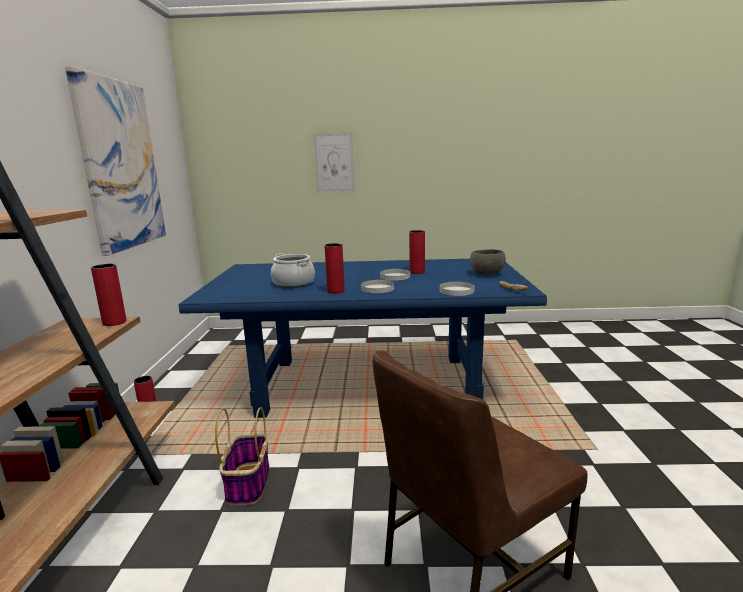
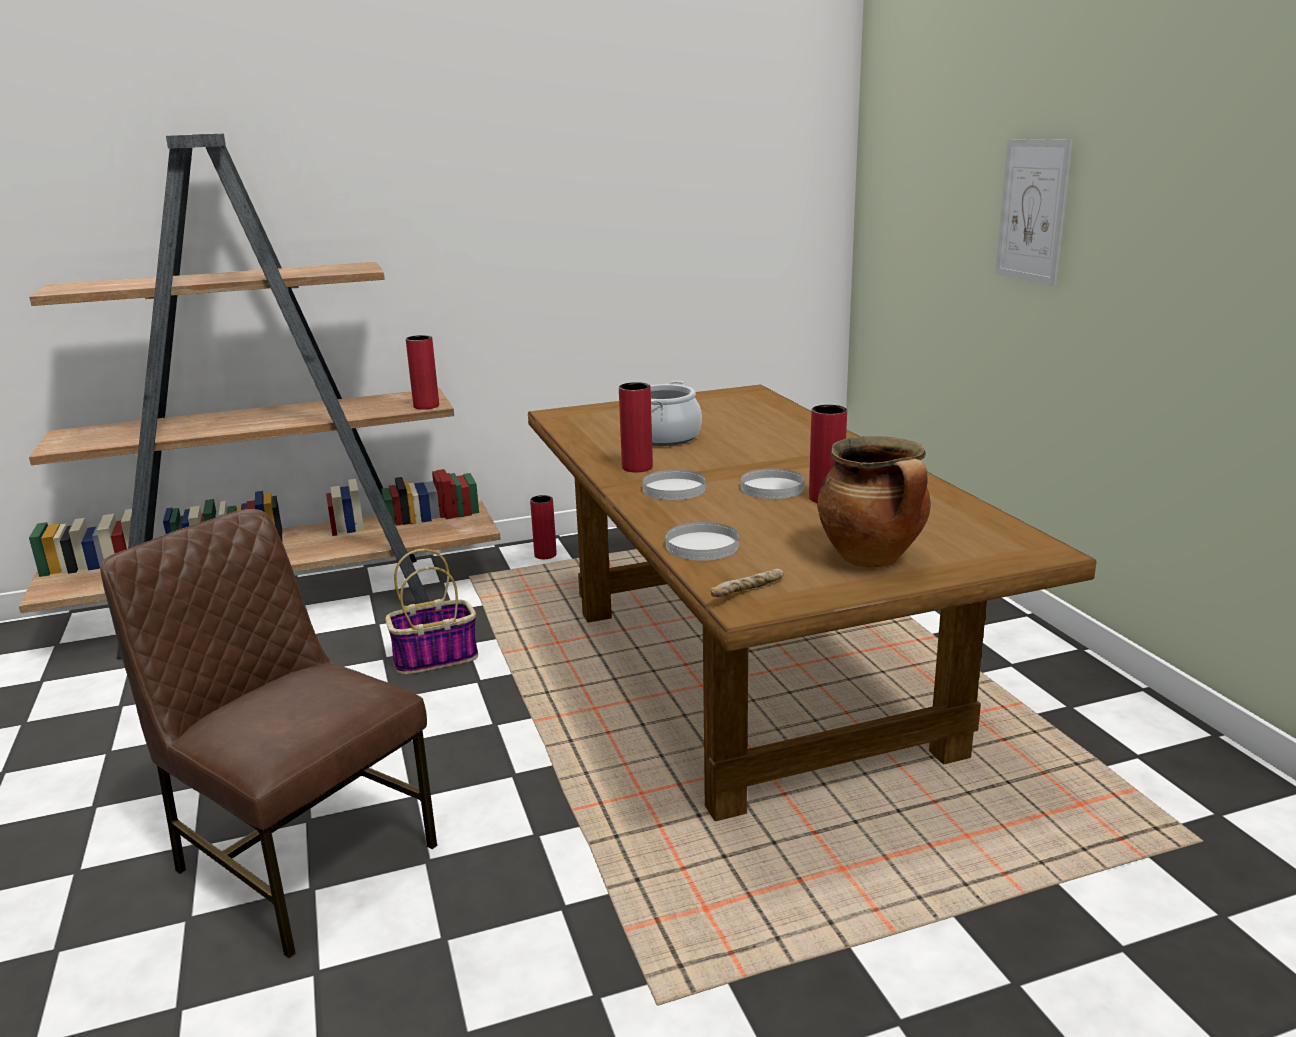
camera: 70 degrees right, 5 degrees up
picture [65,66,166,256] -> none
blue dining table [178,259,547,418] -> brown dining table [528,385,1097,821]
grey bowl [470,249,506,275] -> cooking pot [817,436,931,568]

